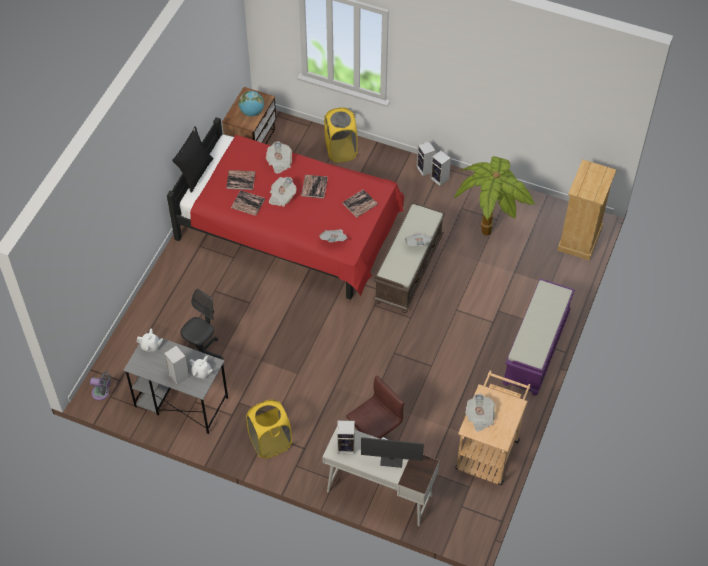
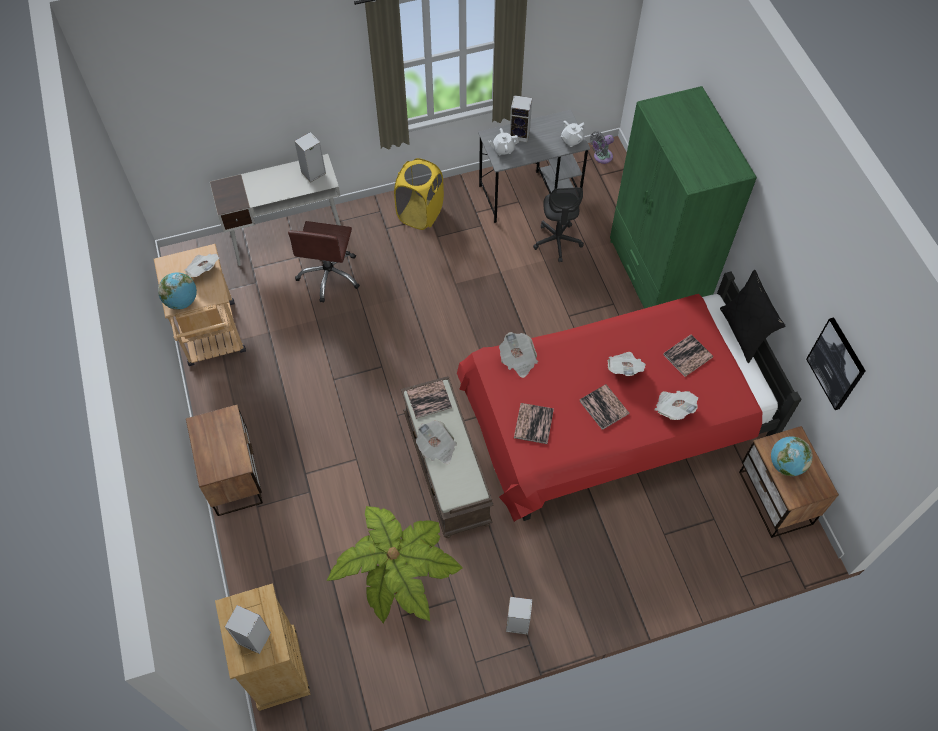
camera: 140 degrees right, 5 degrees up
book [231,190,265,216] -> book moved to [407,380,452,419]
yellow laundry basket [324,108,357,163] -> none
monitor [361,437,424,468] -> none
speaker [417,141,436,176] -> speaker moved to [225,605,271,654]
purple bench [502,278,575,396] -> nightstand [186,405,263,516]
none -> globe [158,272,197,310]
none -> green wardrobe [610,86,757,309]
none -> picture [806,317,865,410]

